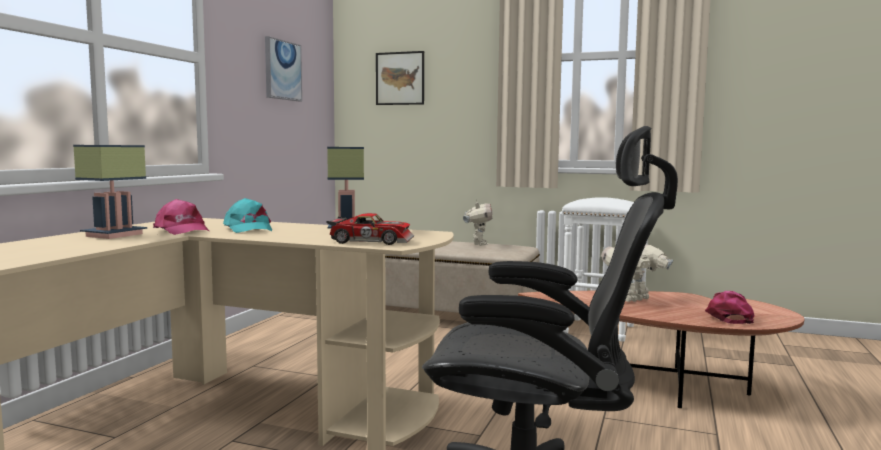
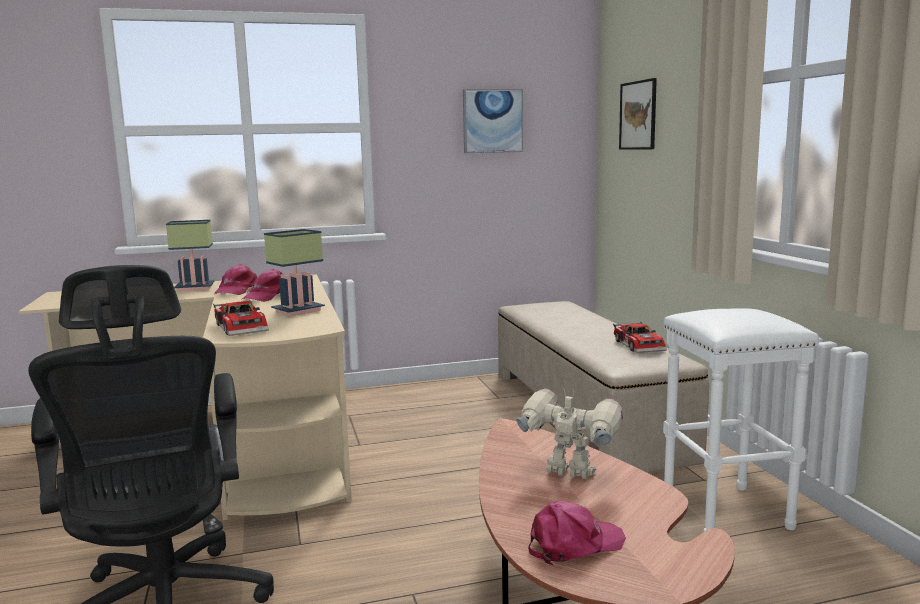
camera: 55 degrees right, 5 degrees up
turquoise cap [223,198,272,233] -> pink cap [242,269,283,302]
toy robot [463,200,493,246] -> toy car [613,322,667,353]

